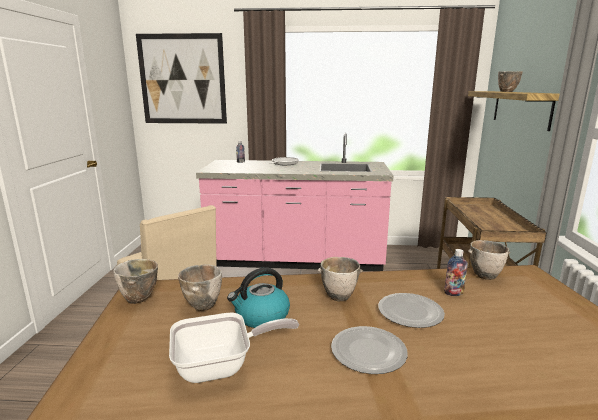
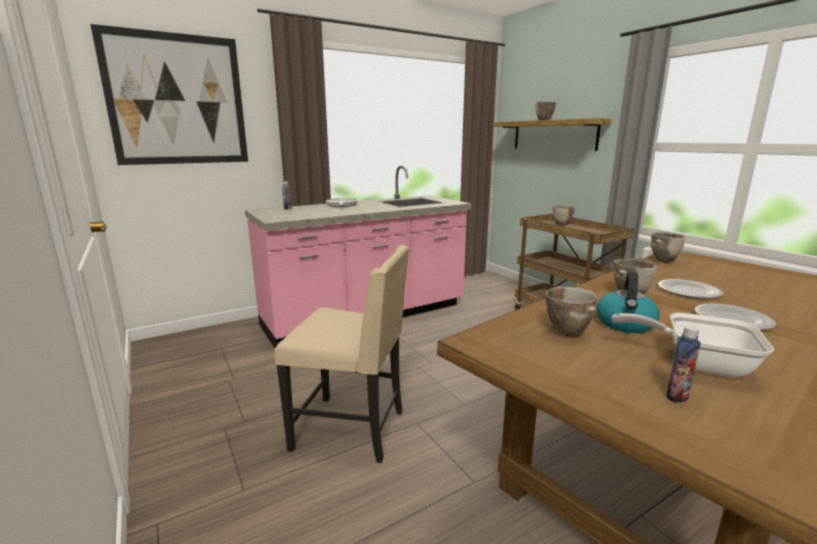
camera: 35 degrees left, 0 degrees up
bowl [113,259,158,304] -> bowl moved to [553,206,575,226]
frying pan [169,313,299,383] -> frying pan turned 105 degrees counterclockwise [612,313,774,378]
bottle [444,249,468,296] -> bottle moved to [666,326,701,403]

